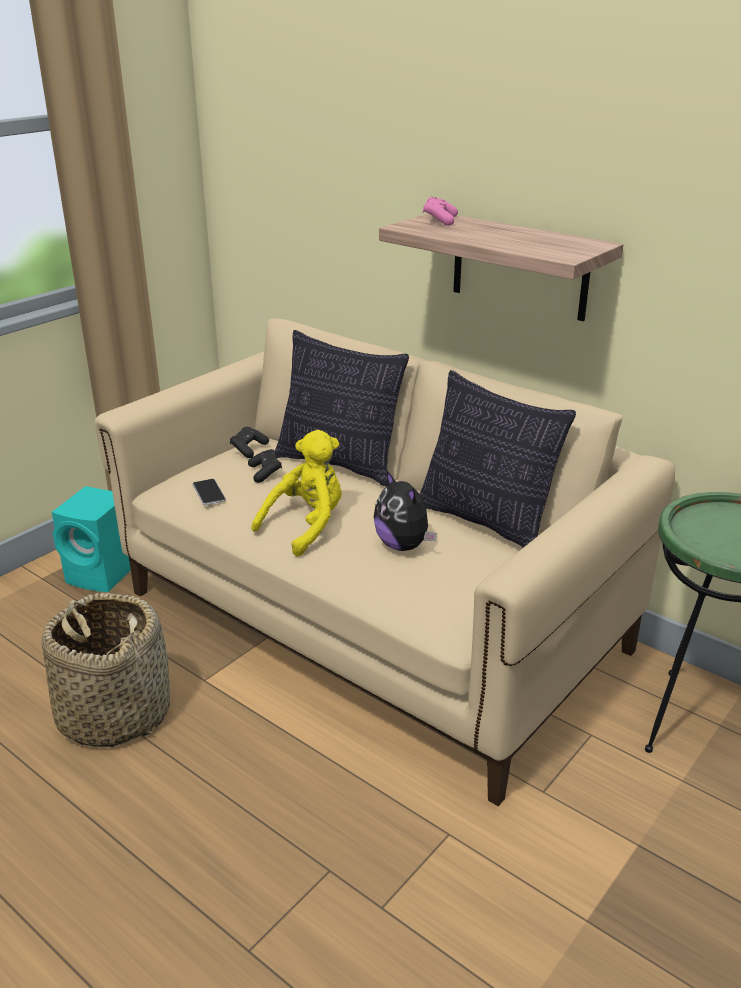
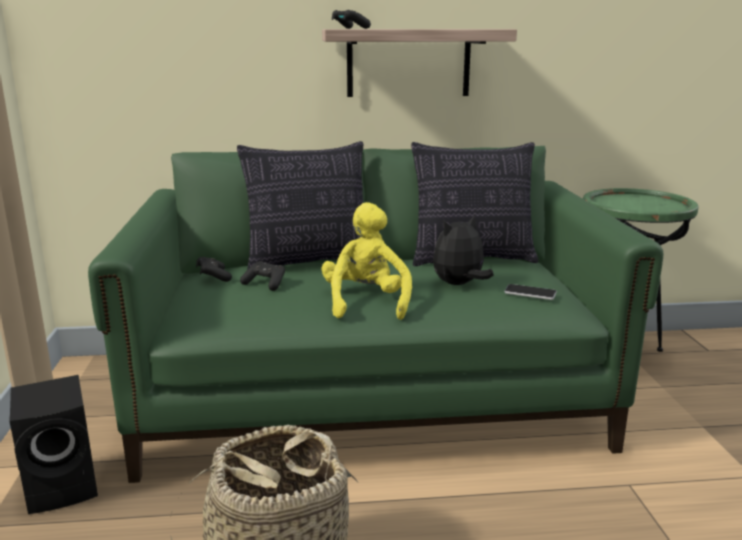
camera: 45 degrees left, 10 degrees down
turquoise speaker [52,486,131,592] -> black speaker [9,375,98,514]
beige sofa [95,318,675,806] -> green sofa [88,146,663,483]
phone [193,479,226,505] -> phone moved to [504,284,557,300]
plush toy [374,471,437,551] -> plush toy turned 135 degrees clockwise [433,214,494,285]
pink game controller [423,197,458,226] -> black game controller [332,10,371,29]

